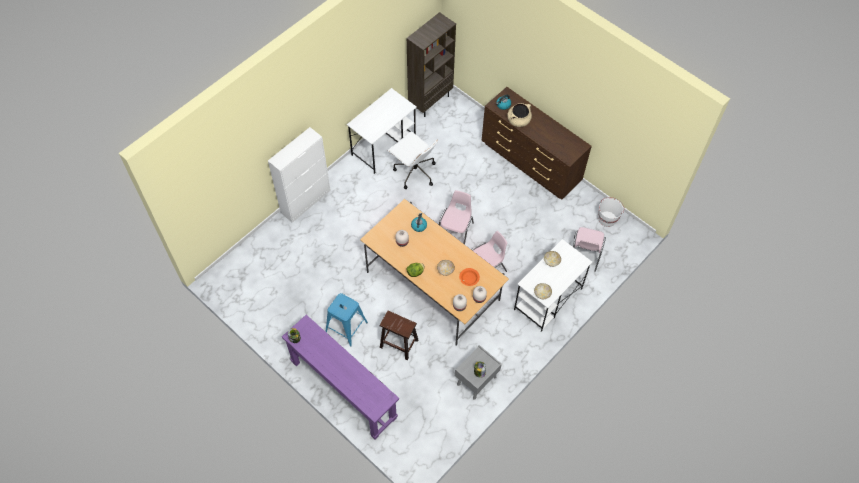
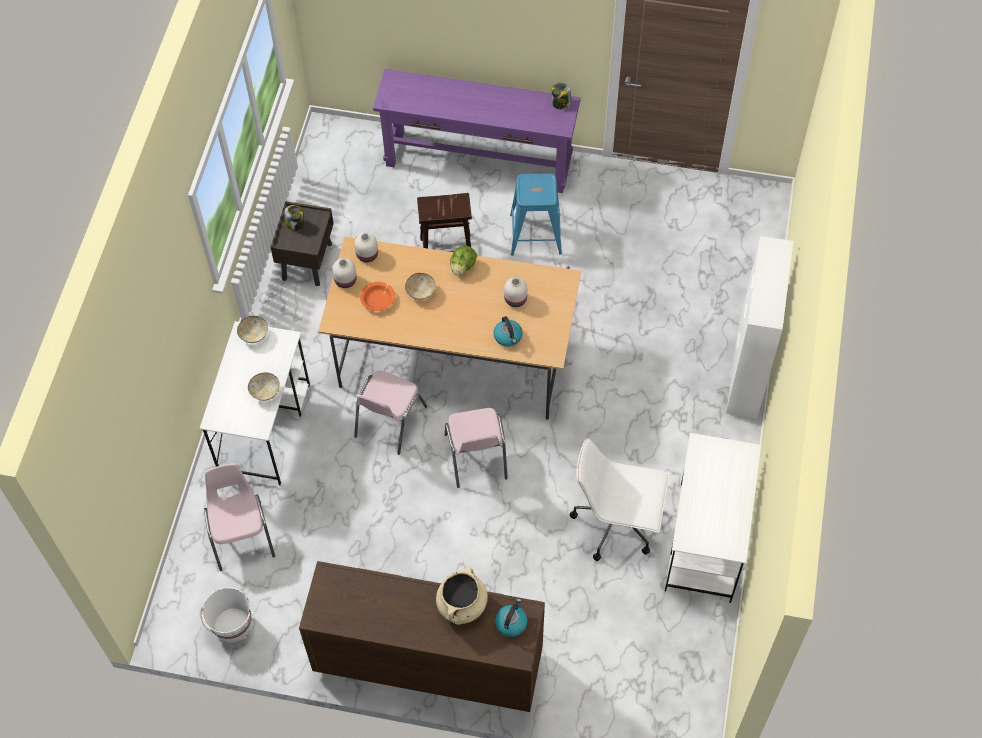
camera: 150 degrees right, 0 degrees up
brown bookcase [407,12,456,117] -> none
grey nightstand [455,345,502,400] -> brown nightstand [270,201,334,286]

